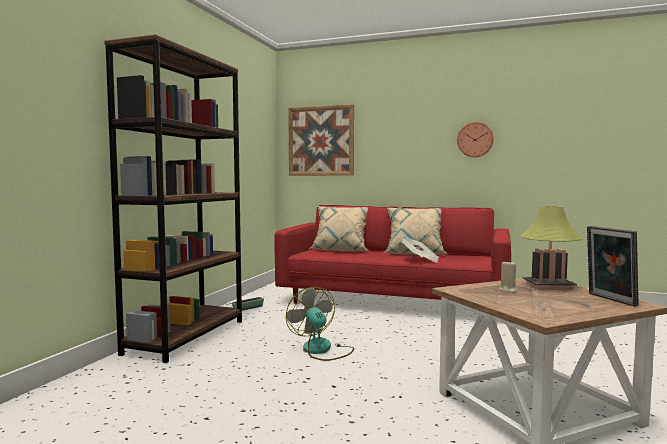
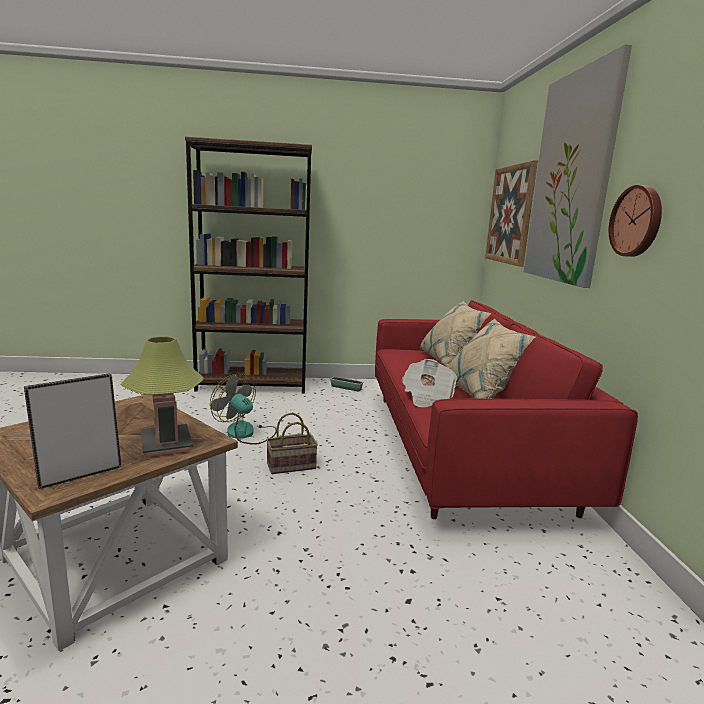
camera: 65 degrees right, 10 degrees up
fan [286,287,354,361] -> fan turned 90 degrees counterclockwise [210,374,277,445]
beige candle [499,260,518,293] -> none
none -> basket [266,413,318,474]
none -> picture [524,44,632,288]

